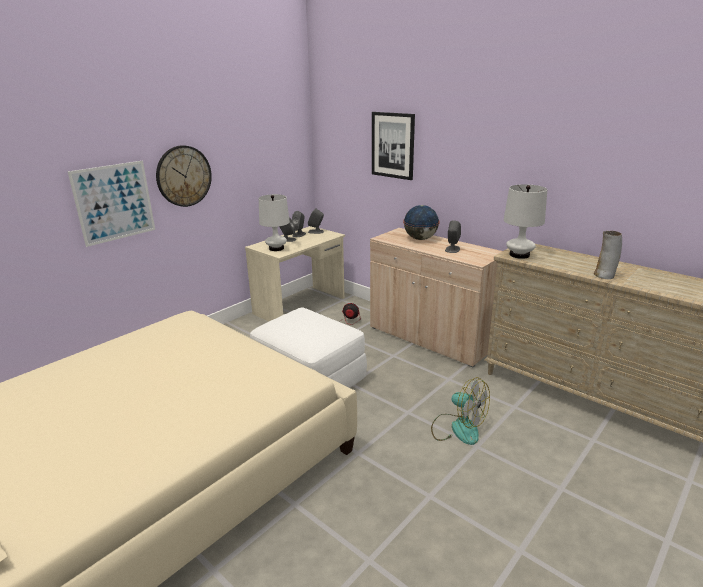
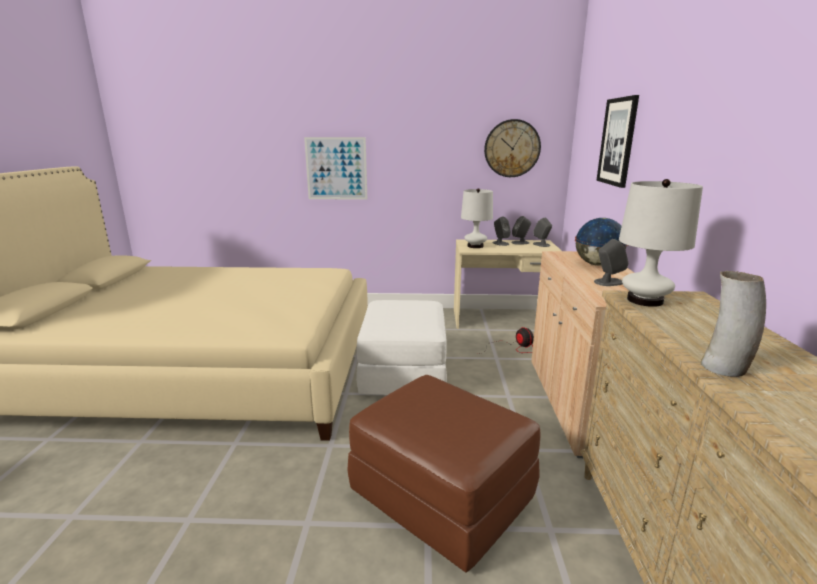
camera: 50 degrees right, 5 degrees down
wall clock [156,145,212,207] -> wall clock moved to [484,119,541,177]
fan [431,377,490,445] -> brown ottoman [347,375,540,573]

